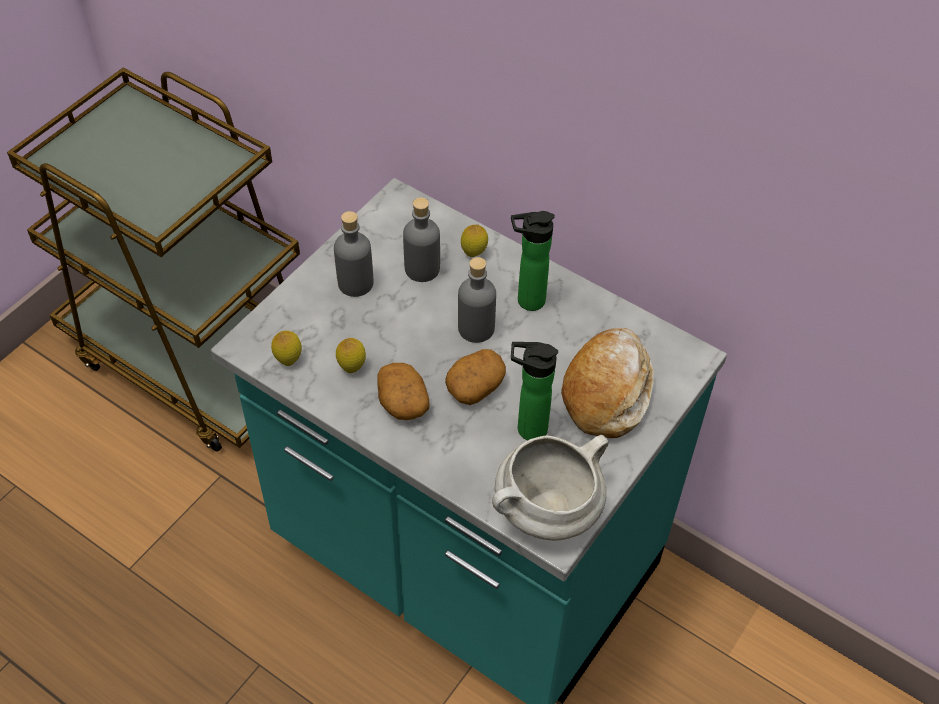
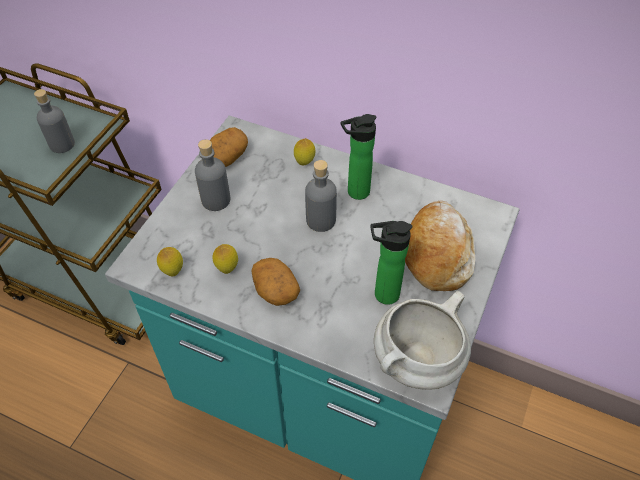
camera: 10 degrees left, 0 degrees up
grey bottle [403,197,440,282] -> grey bottle moved to [34,89,75,153]
potato [445,349,506,405] -> potato moved to [210,127,248,167]

